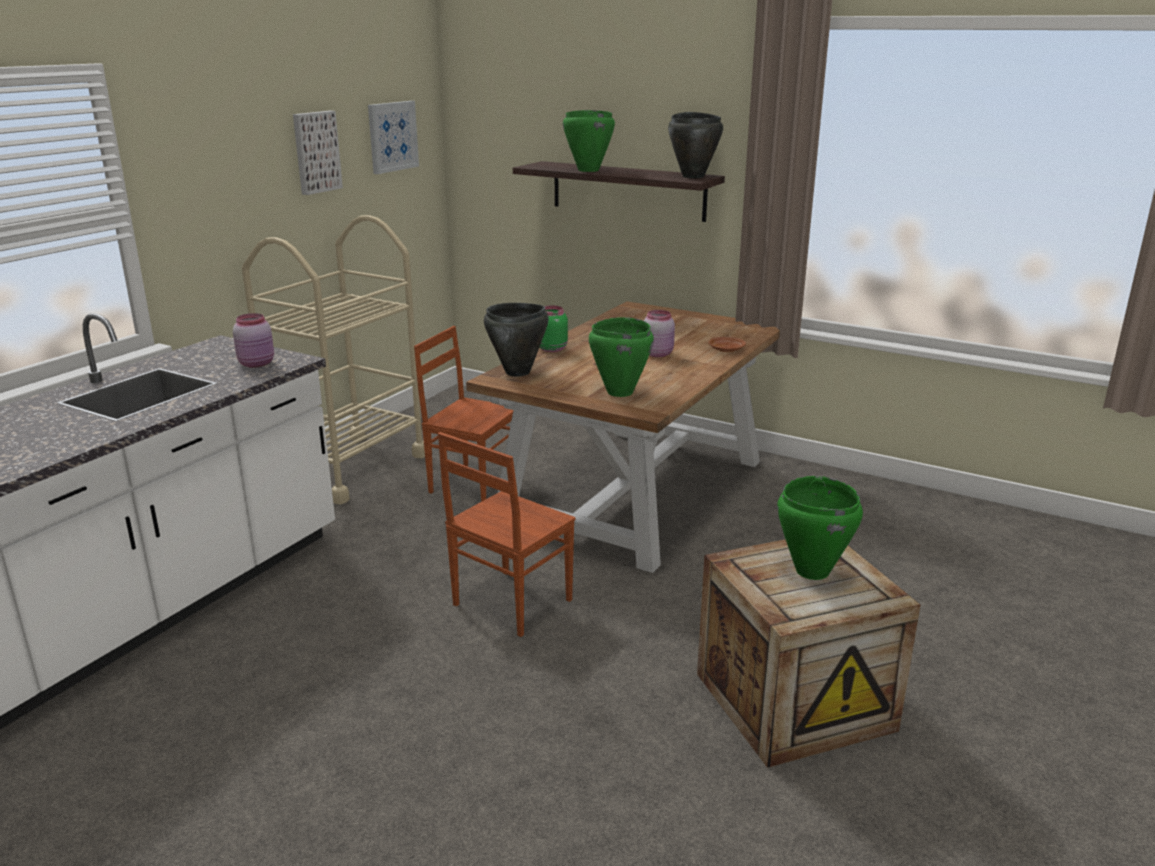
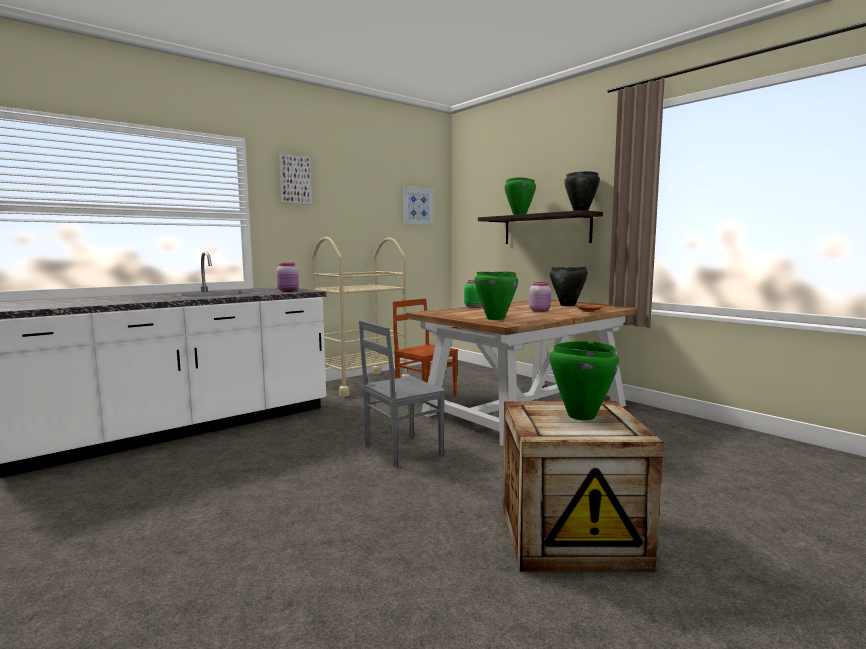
camera: 20 degrees right, 15 degrees down
picture [293,111,343,195] -> picture moved to [279,154,312,205]
brown chair [438,432,576,637] -> grey chair [359,320,445,467]
black cooking pot [484,303,549,376] -> black cooking pot moved to [550,266,588,306]

